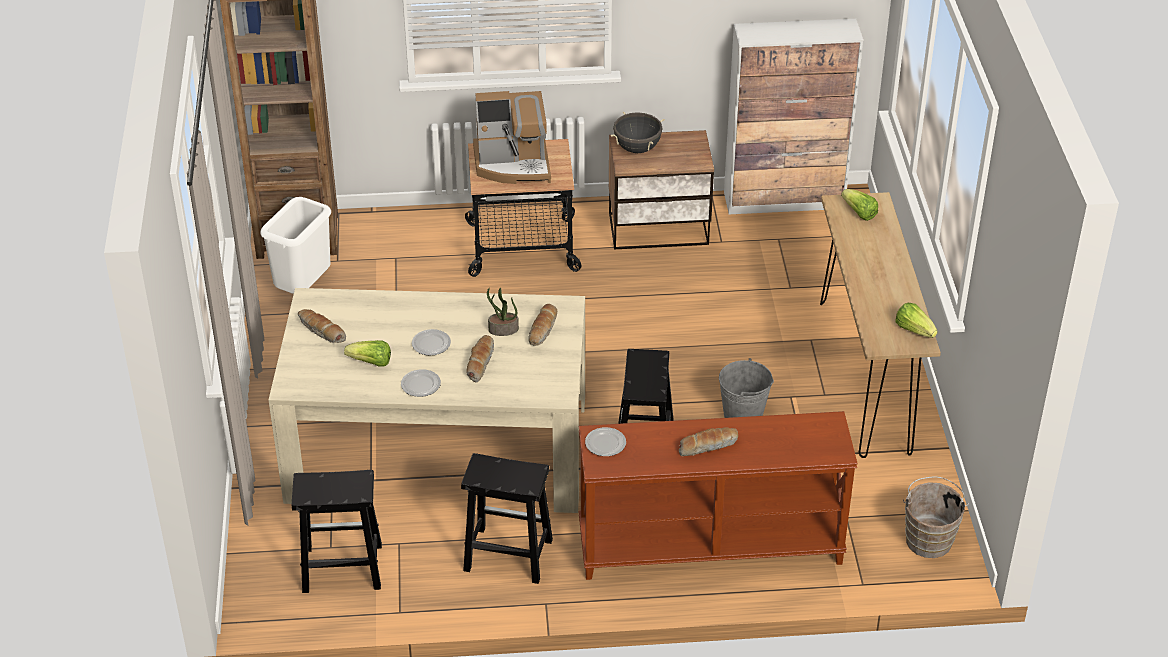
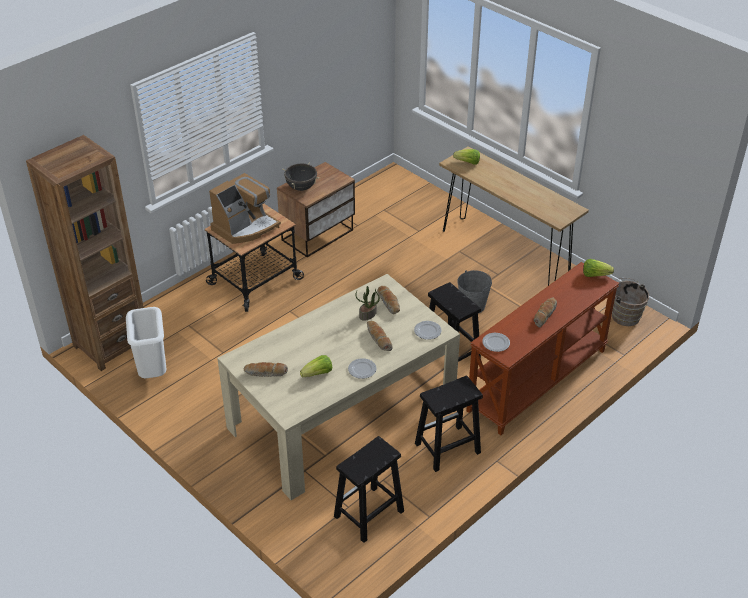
camera: 40 degrees left, 0 degrees up
plate [412,329,451,355] -> plate moved to [414,321,441,340]
cabinet [724,19,863,214] -> none
lettuce [895,303,938,338] -> lettuce moved to [583,259,614,277]

